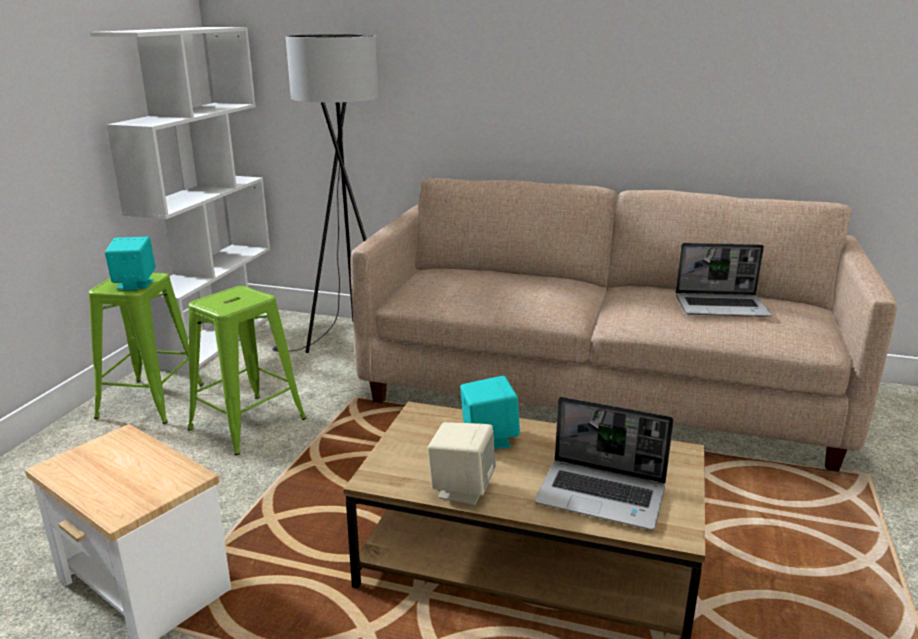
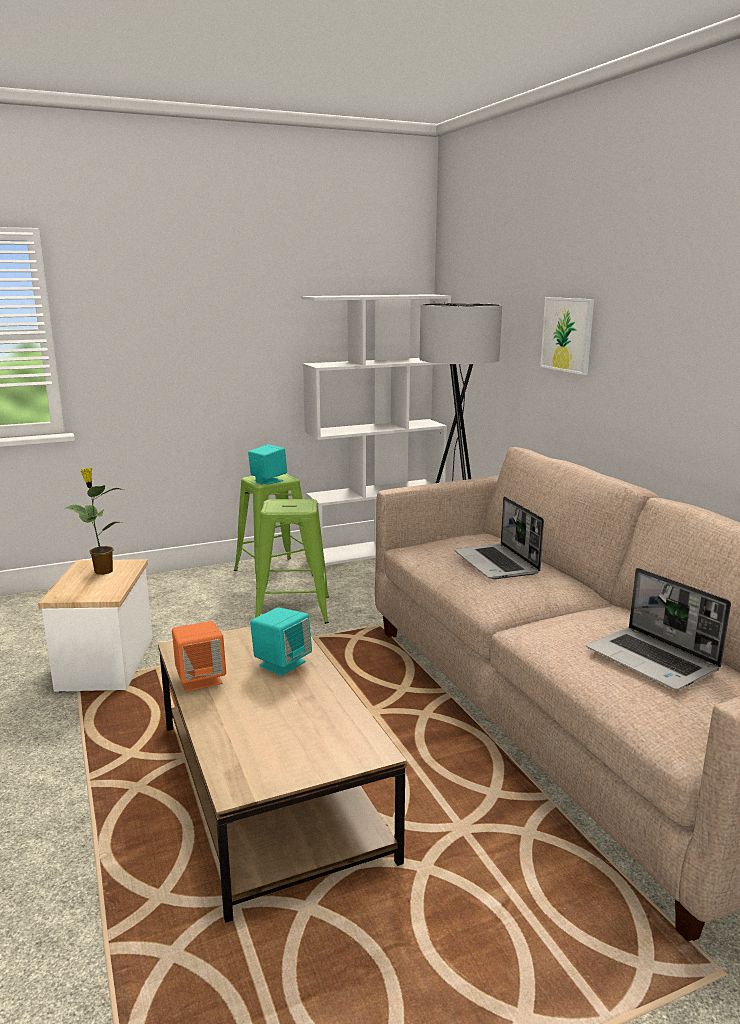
camera: 50 degrees right, 5 degrees down
beige speaker [428,422,496,505] -> orange speaker [172,621,226,692]
laptop [535,397,674,530] -> laptop moved to [454,496,544,579]
none -> potted plant [65,468,125,575]
none -> picture [540,297,594,375]

